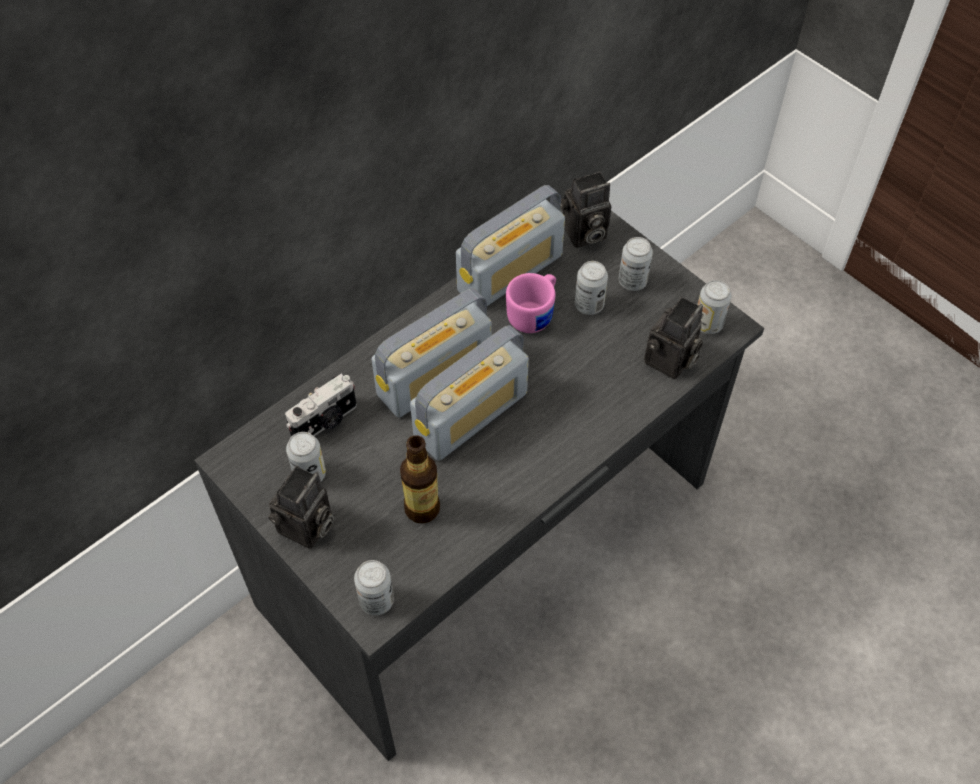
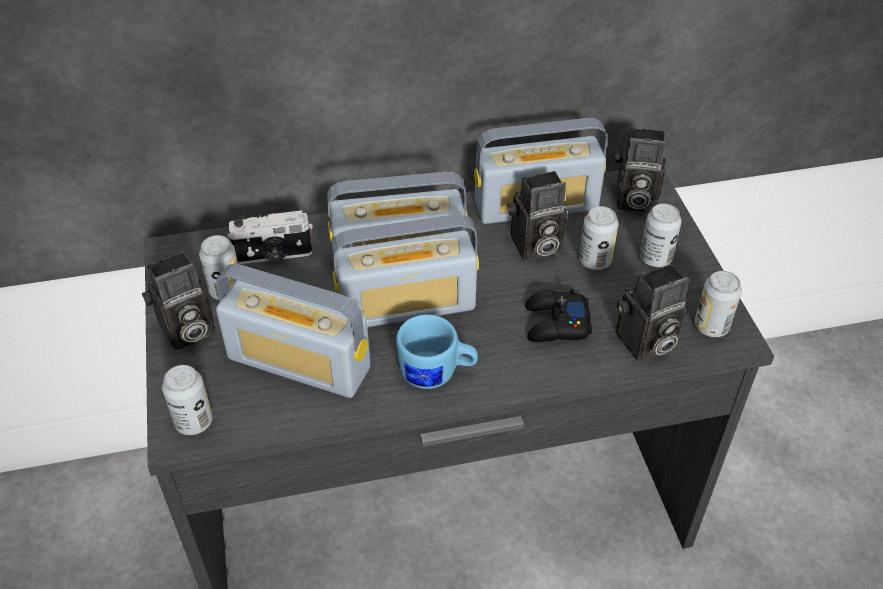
camera: 30 degrees right, 10 degrees down
bottle [400,435,440,524] -> radio [216,264,370,398]
pink mug [506,273,556,333] -> camera [507,171,567,261]
none -> blue mug [396,314,478,389]
none -> black game controller [525,289,592,342]

